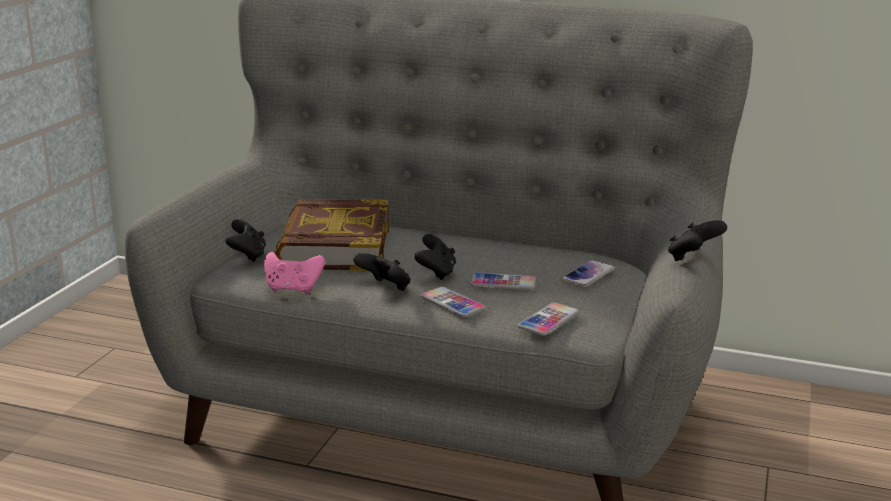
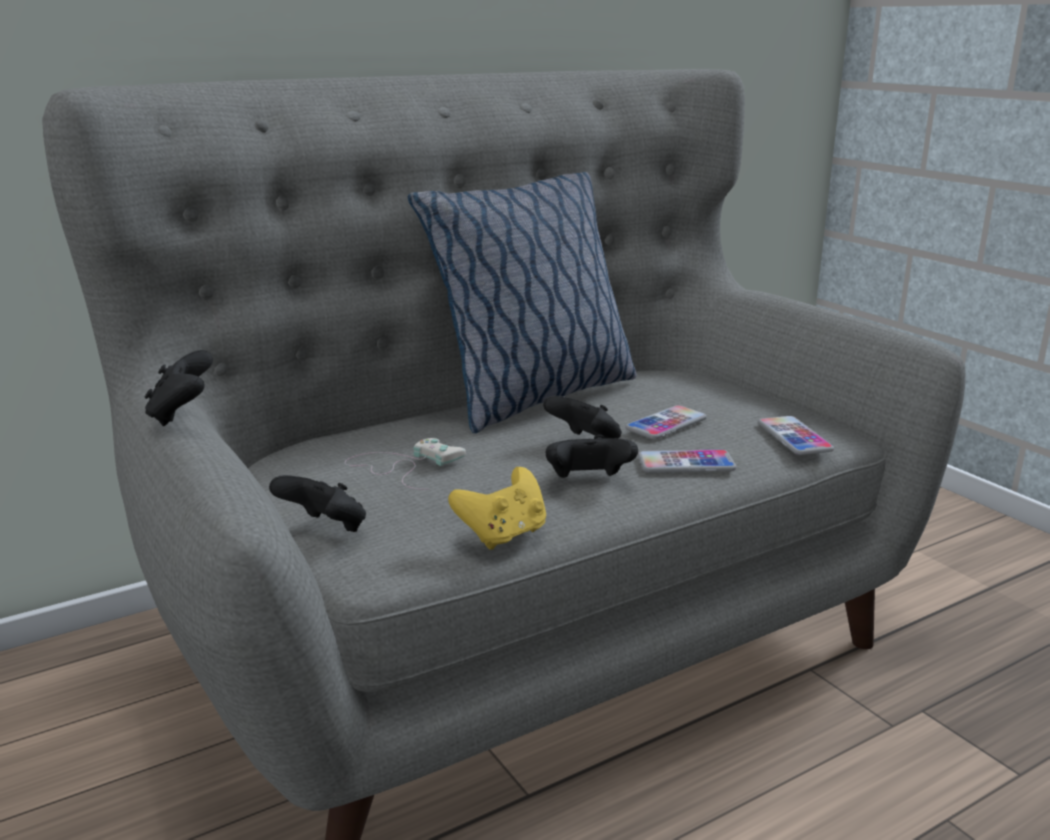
camera: 50 degrees left, 0 degrees up
pink game controller [264,252,325,294] -> yellow game controller [448,467,546,550]
book [275,199,389,271] -> white game controller [344,438,466,490]
phone [561,260,615,287] -> none
black game controller [668,220,727,261] -> black game controller moved to [145,350,213,426]
none -> pillow [408,172,636,433]

